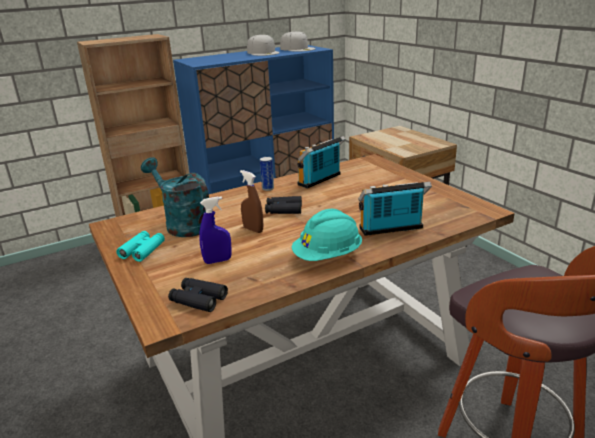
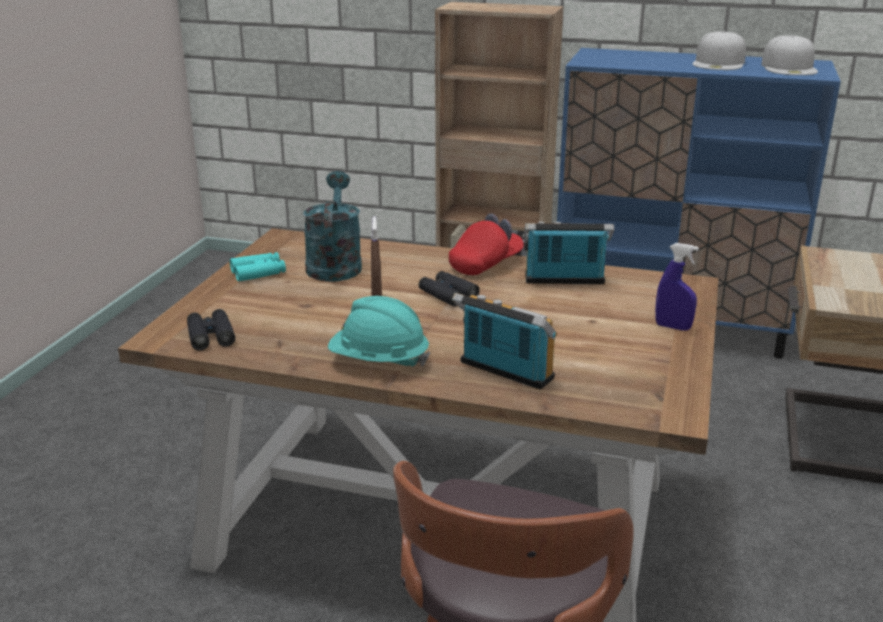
camera: 45 degrees right, 0 degrees up
blue spray bottle [199,196,232,264] -> blue spray bottle moved to [655,243,699,330]
can [260,157,274,191] -> red cap [449,214,524,275]

